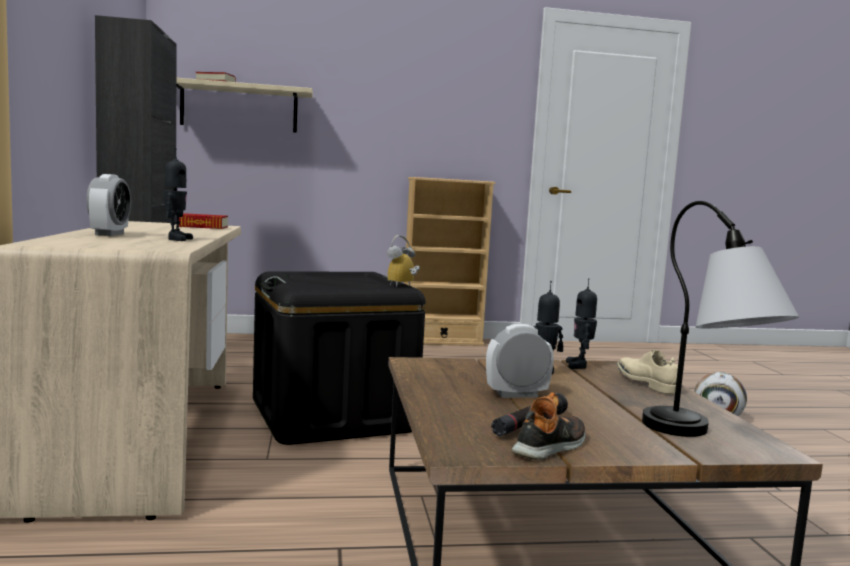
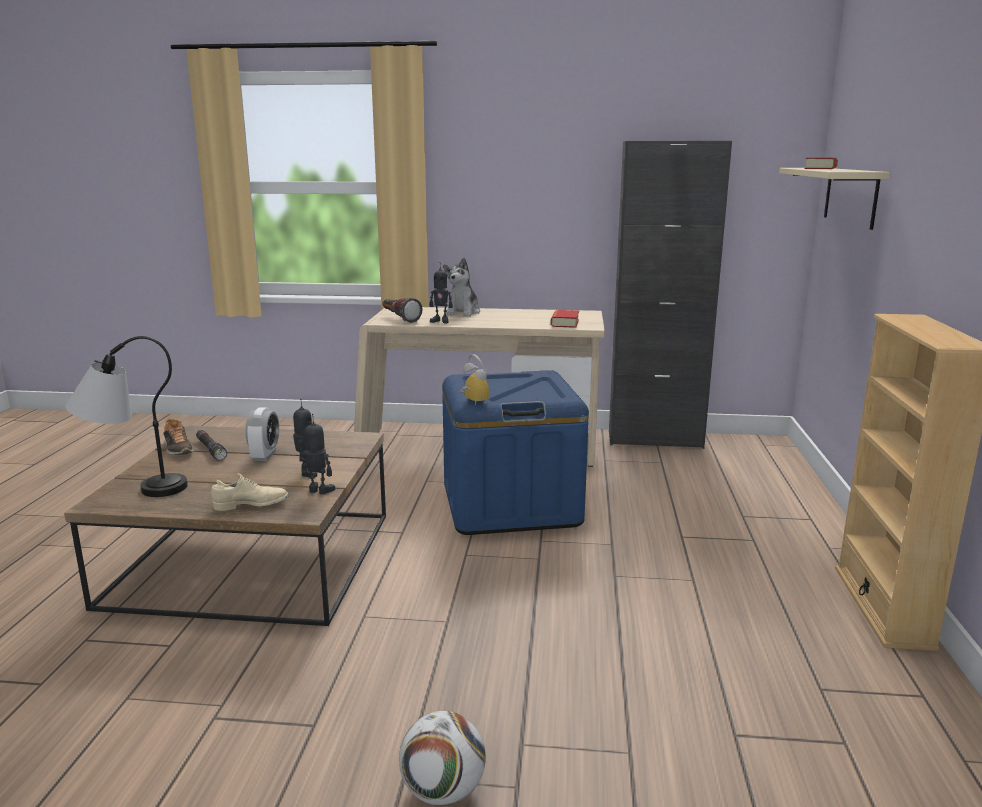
camera: 105 degrees right, 10 degrees up
alarm clock [87,174,131,236] -> plush toy [443,258,480,317]
black storage box [253,272,426,445] -> blue storage box [442,370,589,535]
none -> flashlight [382,298,423,323]

